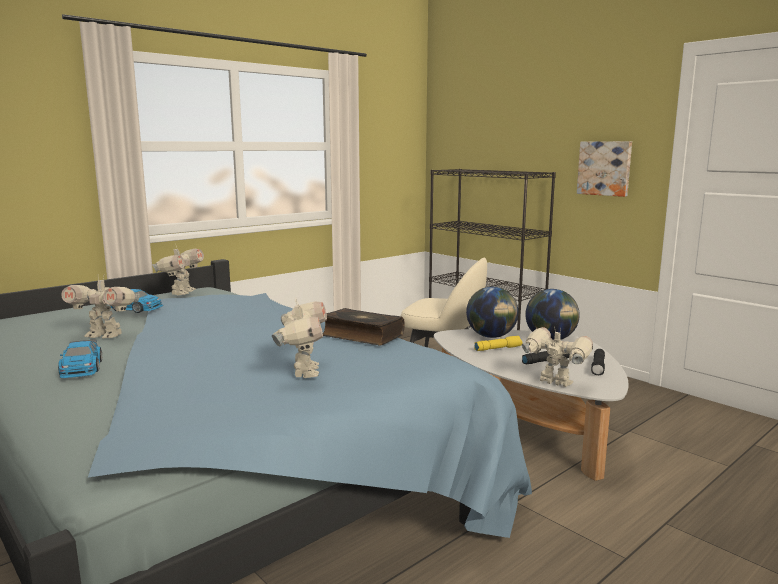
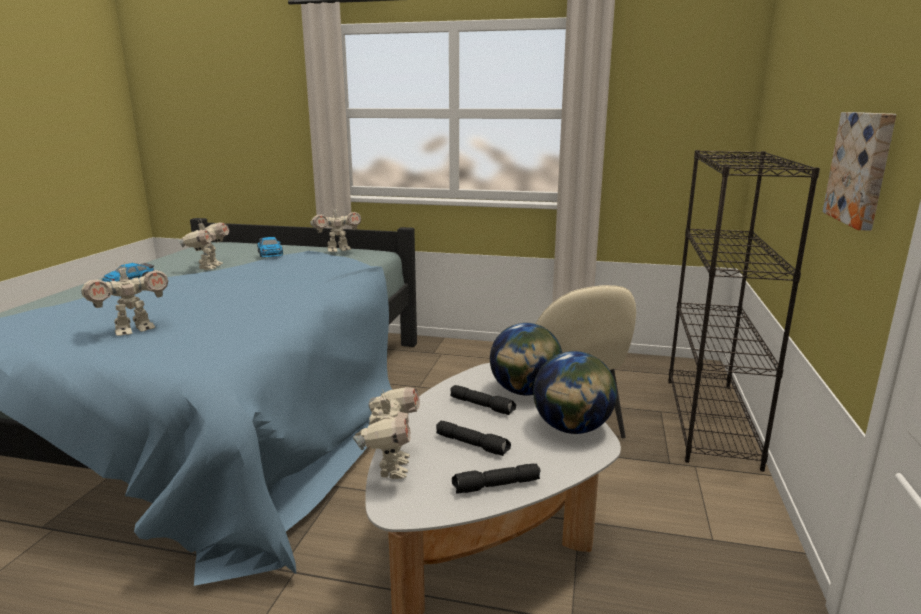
camera: 55 degrees right, 5 degrees up
toy robot [61,276,140,338] -> toy robot turned 150 degrees counterclockwise [178,219,229,270]
book [323,308,405,345] -> none
yellow flashlight [474,336,523,351] -> black flashlight [450,385,516,415]

